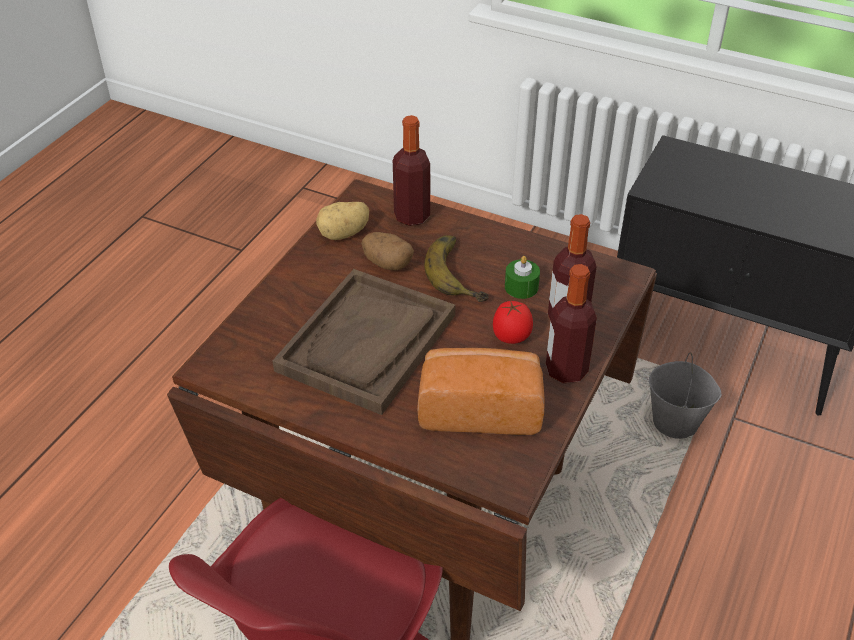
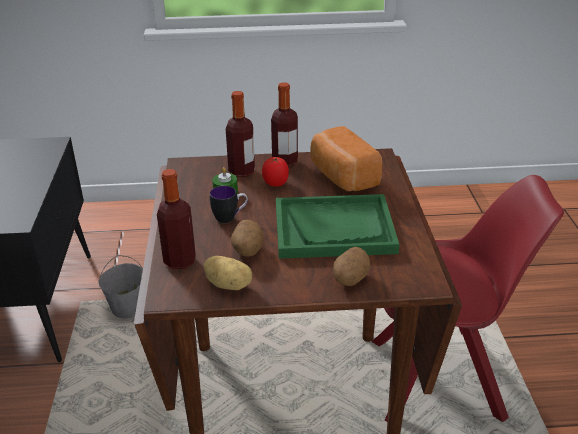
camera: 120 degrees left, 10 degrees down
brown tray [273,269,455,415] -> green tray [276,194,399,259]
banana [424,235,489,302] -> mug [210,186,248,223]
none -> potato [333,247,370,286]

